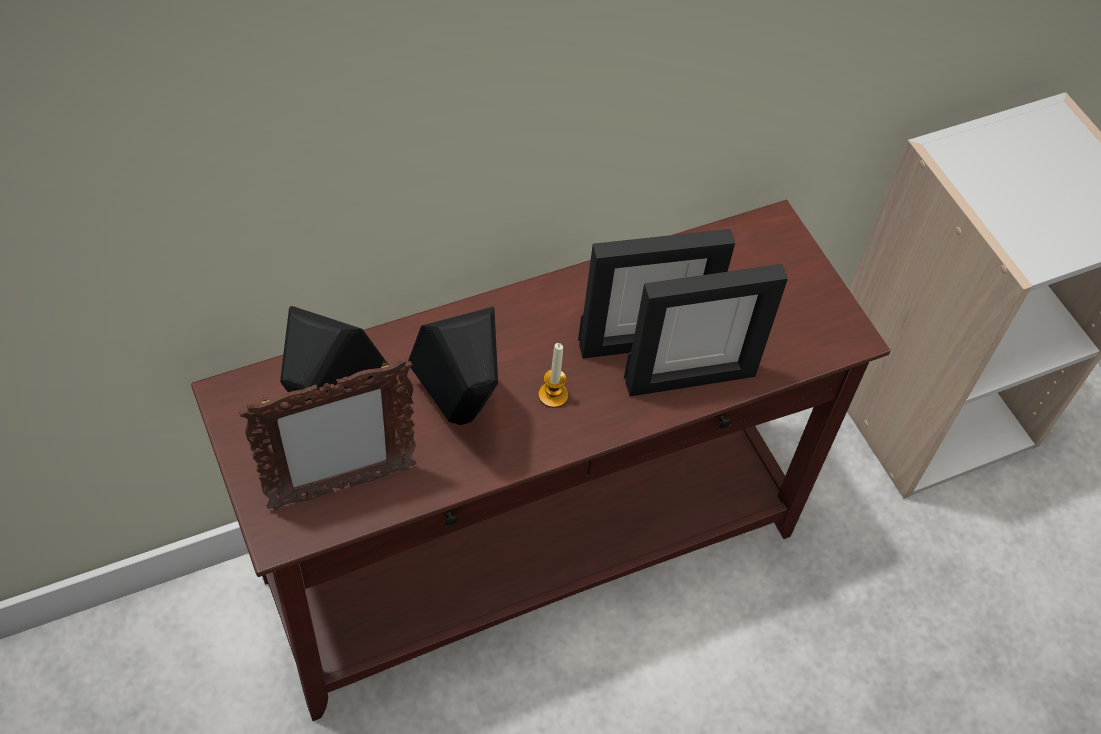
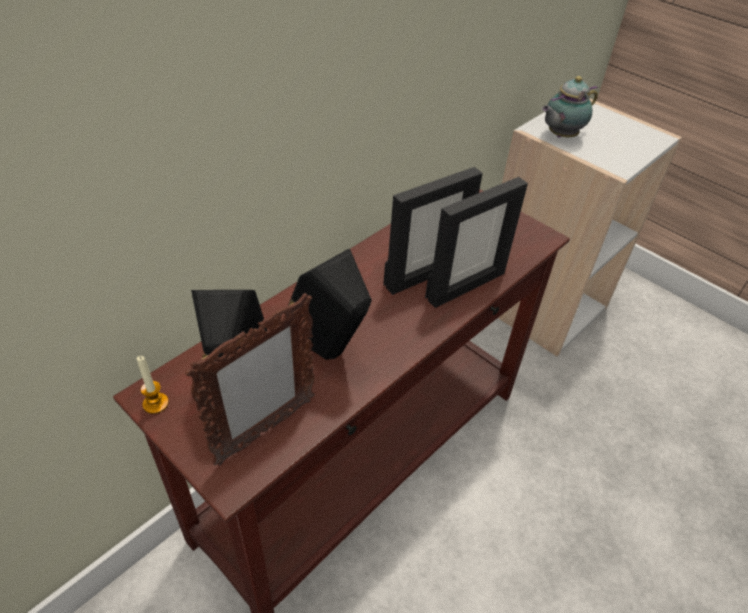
camera: 20 degrees left, 10 degrees down
candle [538,343,568,408] -> candle moved to [136,356,169,414]
none -> teapot [542,76,598,137]

